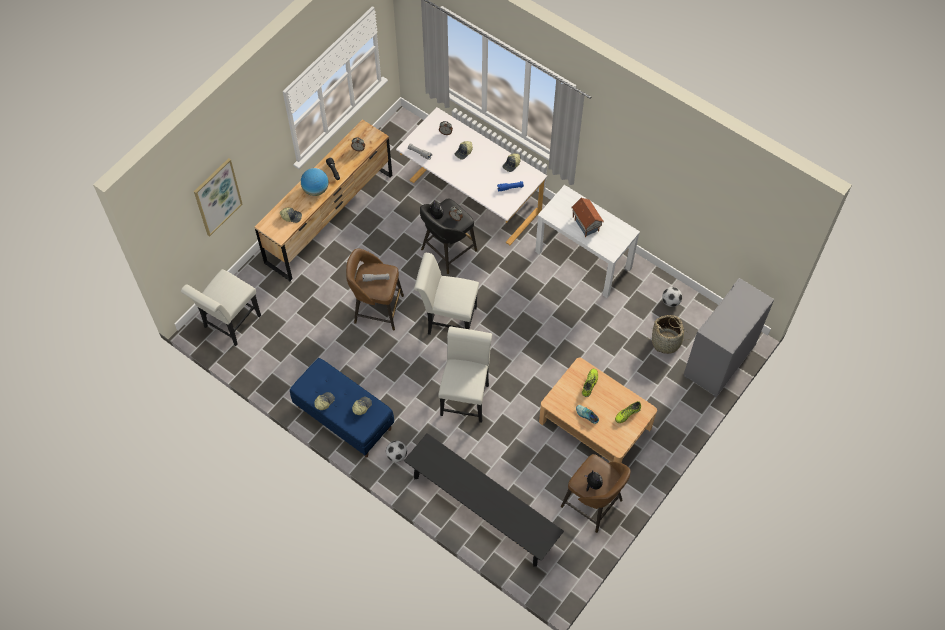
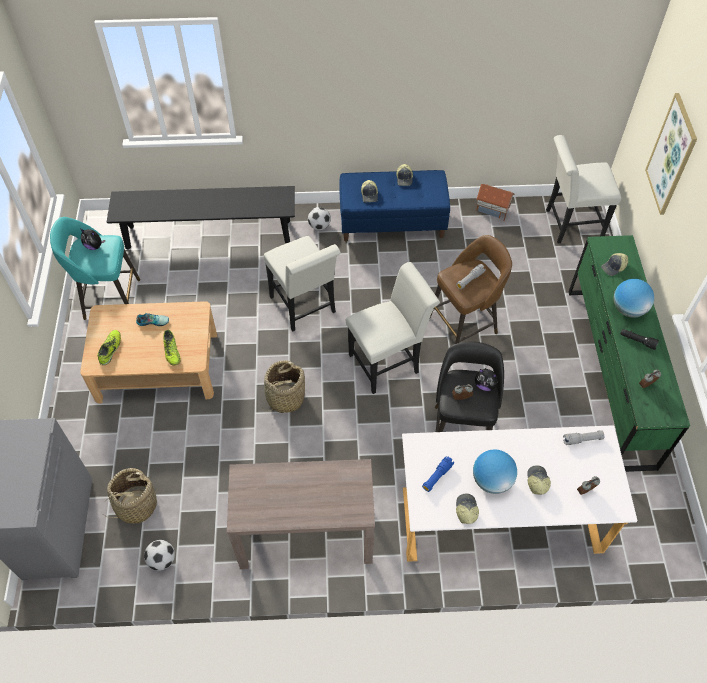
camera: 140 degrees right, 5 degrees down
white chair [181,269,261,346] -> white chair turned 90 degrees counterclockwise [546,135,621,243]
brown dresser [255,119,392,281] -> green dresser [568,235,690,472]
white console table [535,185,640,298] -> brown console table [227,459,375,569]
brown stool [561,454,631,533] -> turquoise stool [50,217,140,320]
toy house [571,198,604,237] -> toy house moved to [476,184,515,221]
none -> basket [264,360,305,413]
none -> globe [473,450,517,494]

